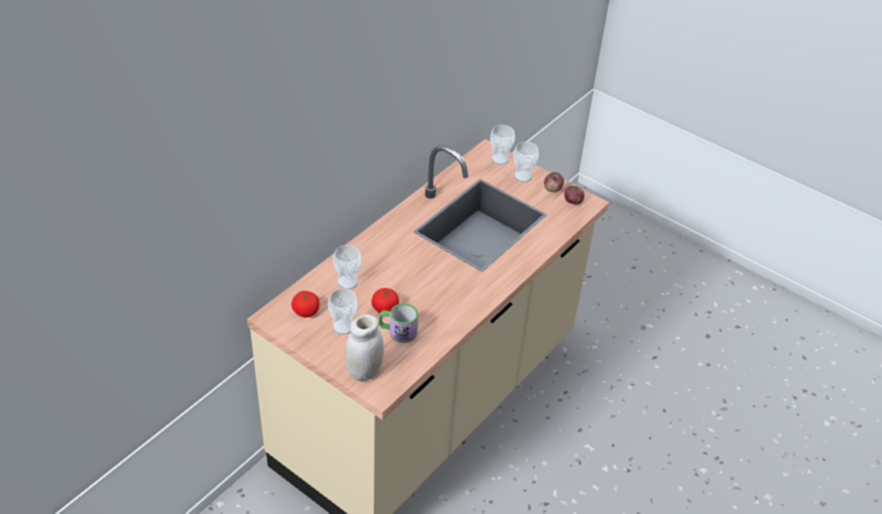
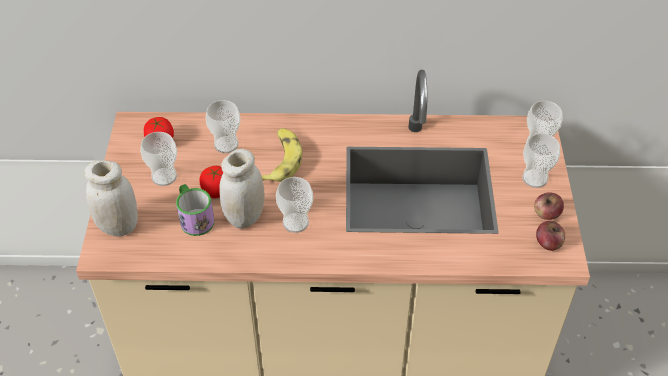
camera: 55 degrees right, 5 degrees up
none -> white jar [219,149,264,229]
none -> banana [262,128,302,182]
none -> cup [276,177,313,233]

